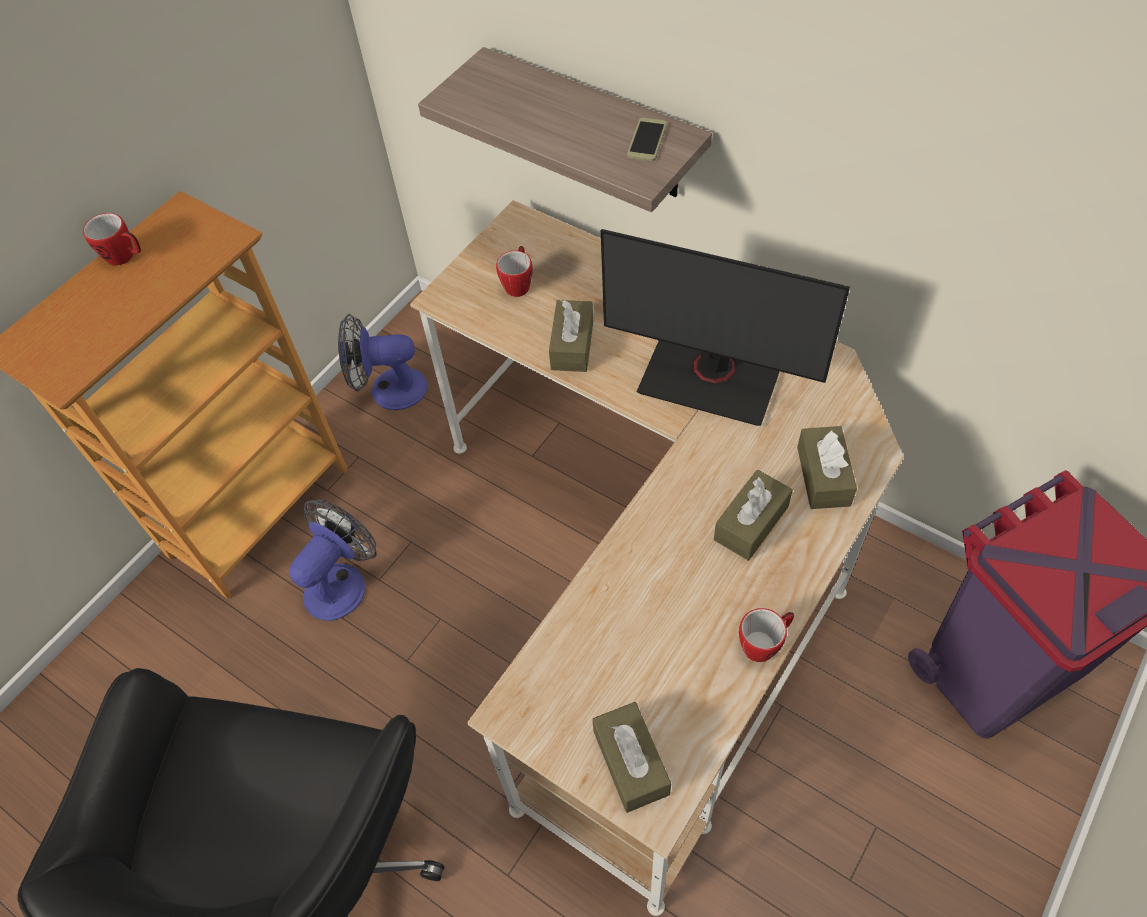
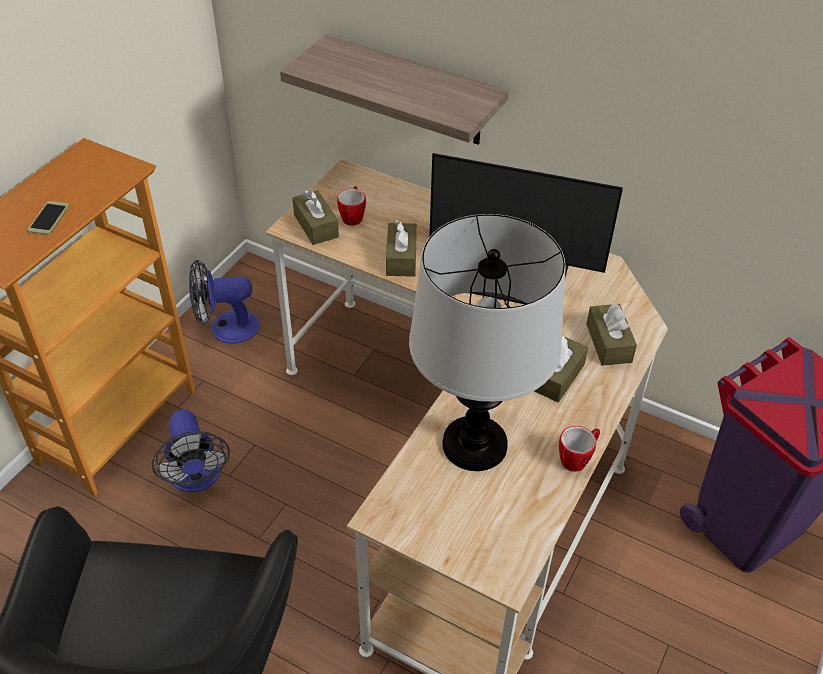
camera: 10 degrees left, 10 degrees down
mug [83,213,141,266] -> none
fan [289,499,377,621] -> fan turned 135 degrees clockwise [152,410,230,493]
brown tissue box [592,702,671,813] -> brown tissue box moved to [292,190,339,245]
phone [627,118,667,161] -> phone moved to [28,201,69,235]
none -> table lamp [409,214,566,471]

